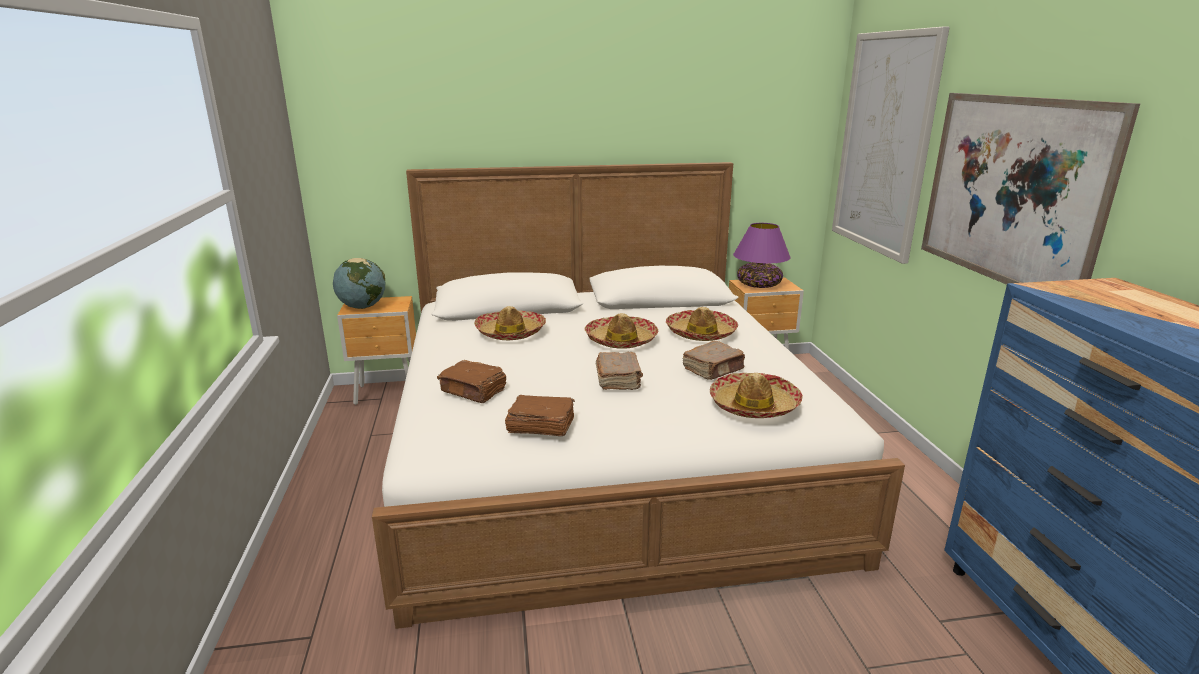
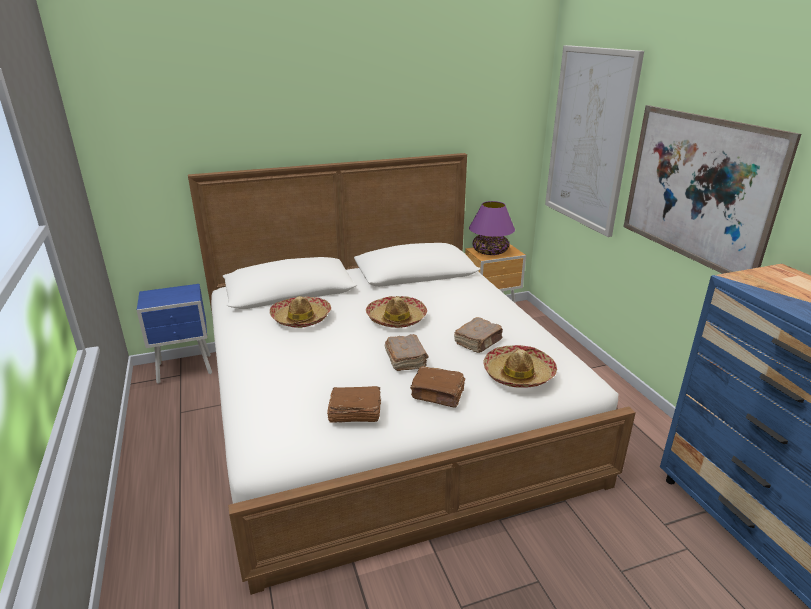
camera: 10 degrees left, 5 degrees up
globe [333,258,385,309] -> none
brown nightstand [337,296,416,405] -> blue nightstand [137,284,212,384]
brown book [437,360,506,403] -> brown book moved to [410,366,465,408]
hat [666,307,738,341] -> none

